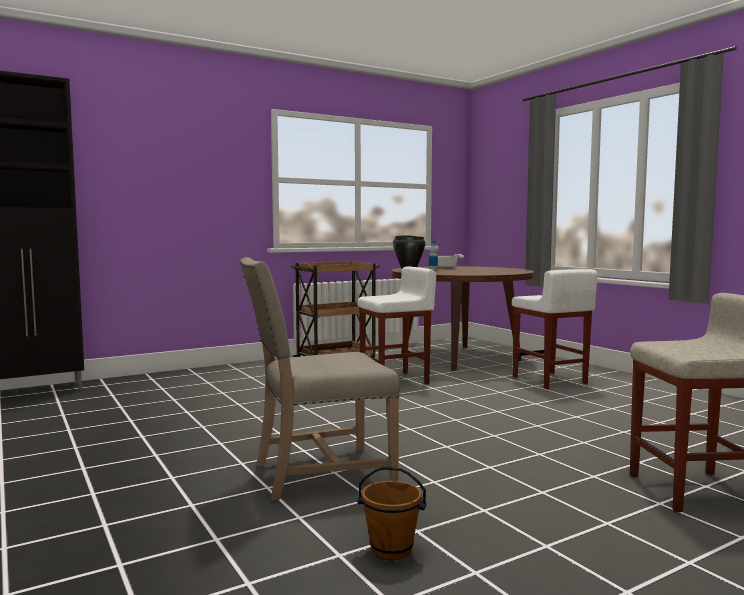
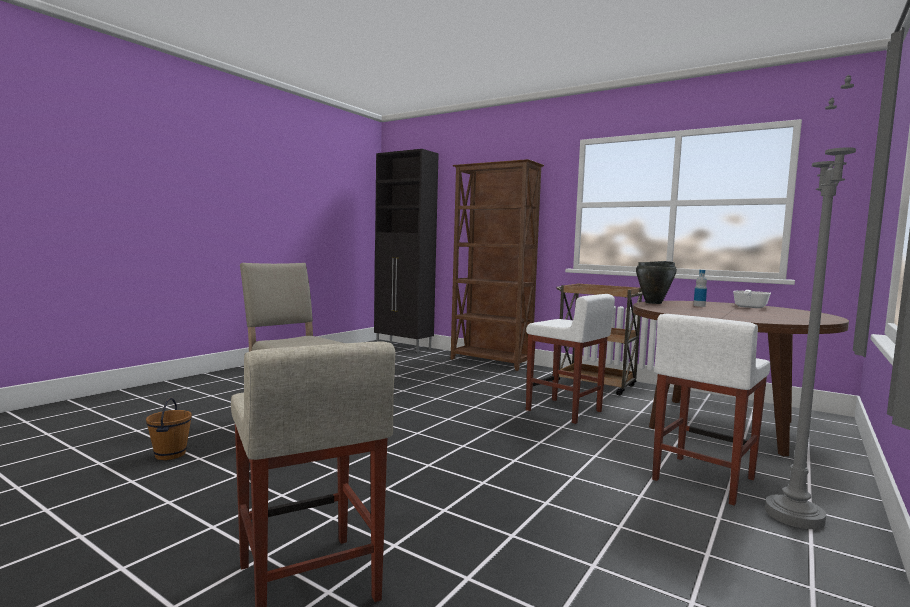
camera: 65 degrees right, 0 degrees up
none -> brown bookcase [451,159,544,371]
none -> grey floor lamp [765,75,856,529]

